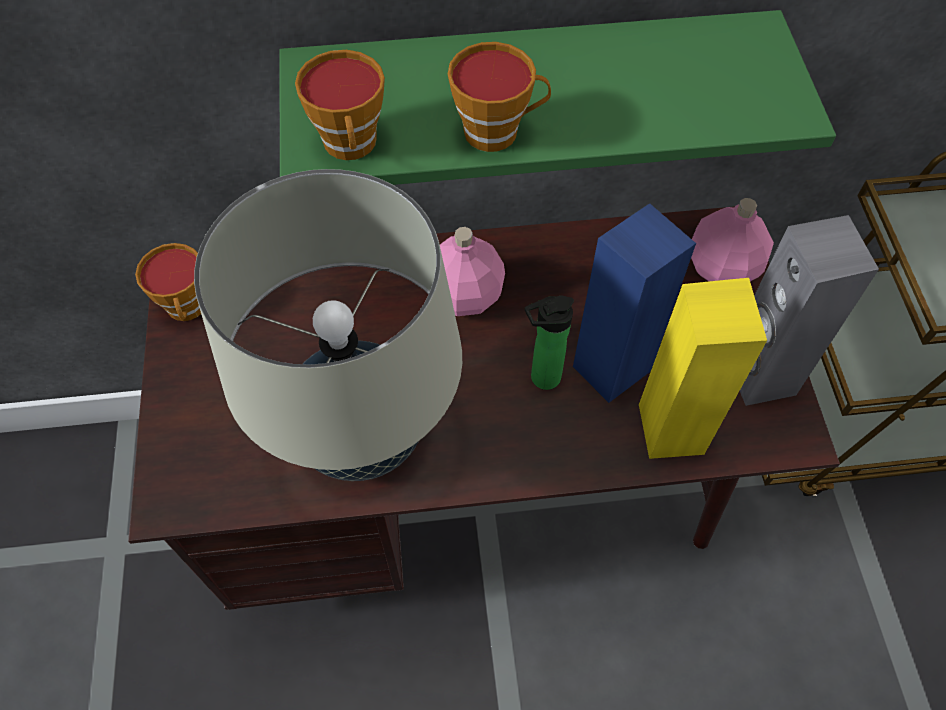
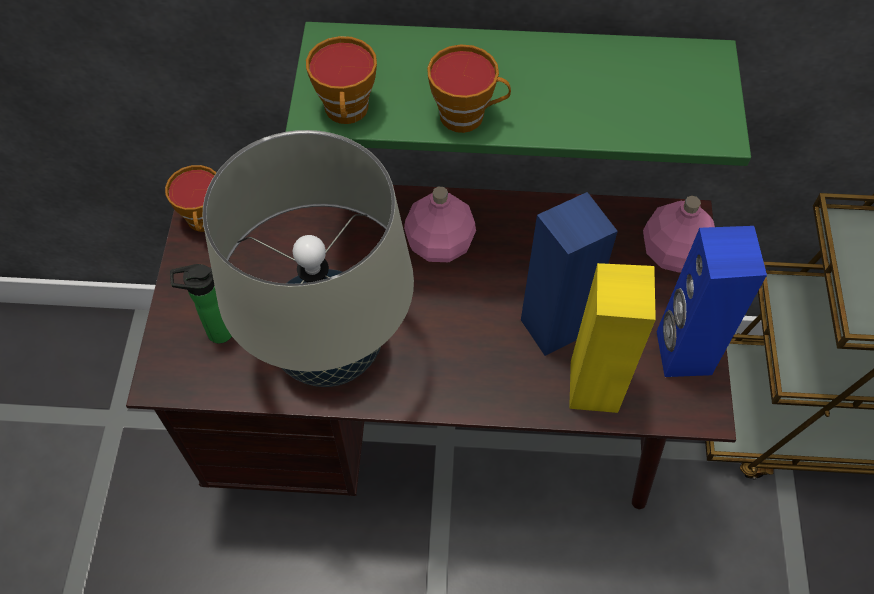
camera: 10 degrees right, 0 degrees up
bottle [525,296,574,390] -> bottle moved to [170,264,232,343]
grey speaker [740,215,879,406] -> blue speaker [656,226,767,377]

